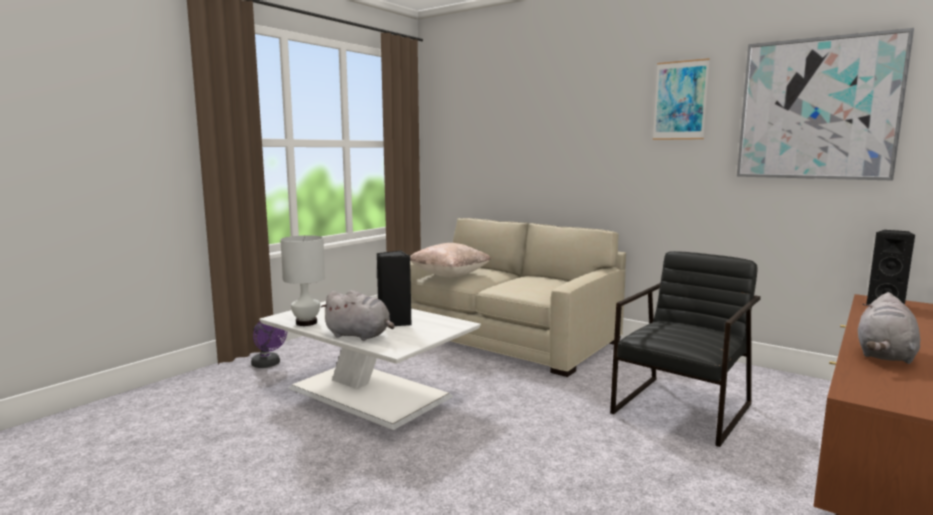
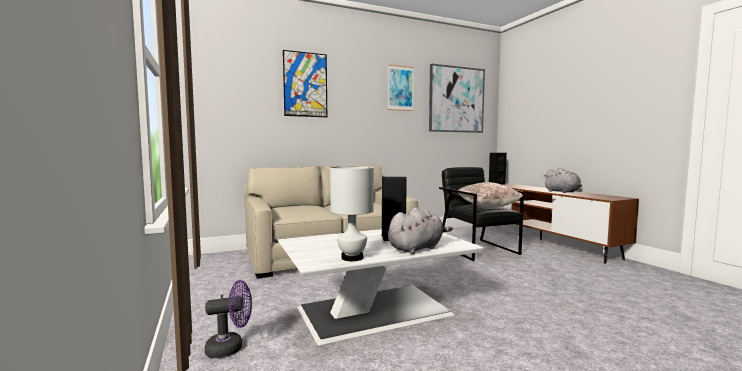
camera: 60 degrees left, 5 degrees down
beige pillow [410,243,491,277] -> beige pillow moved to [458,182,523,208]
none -> picture [283,50,327,117]

